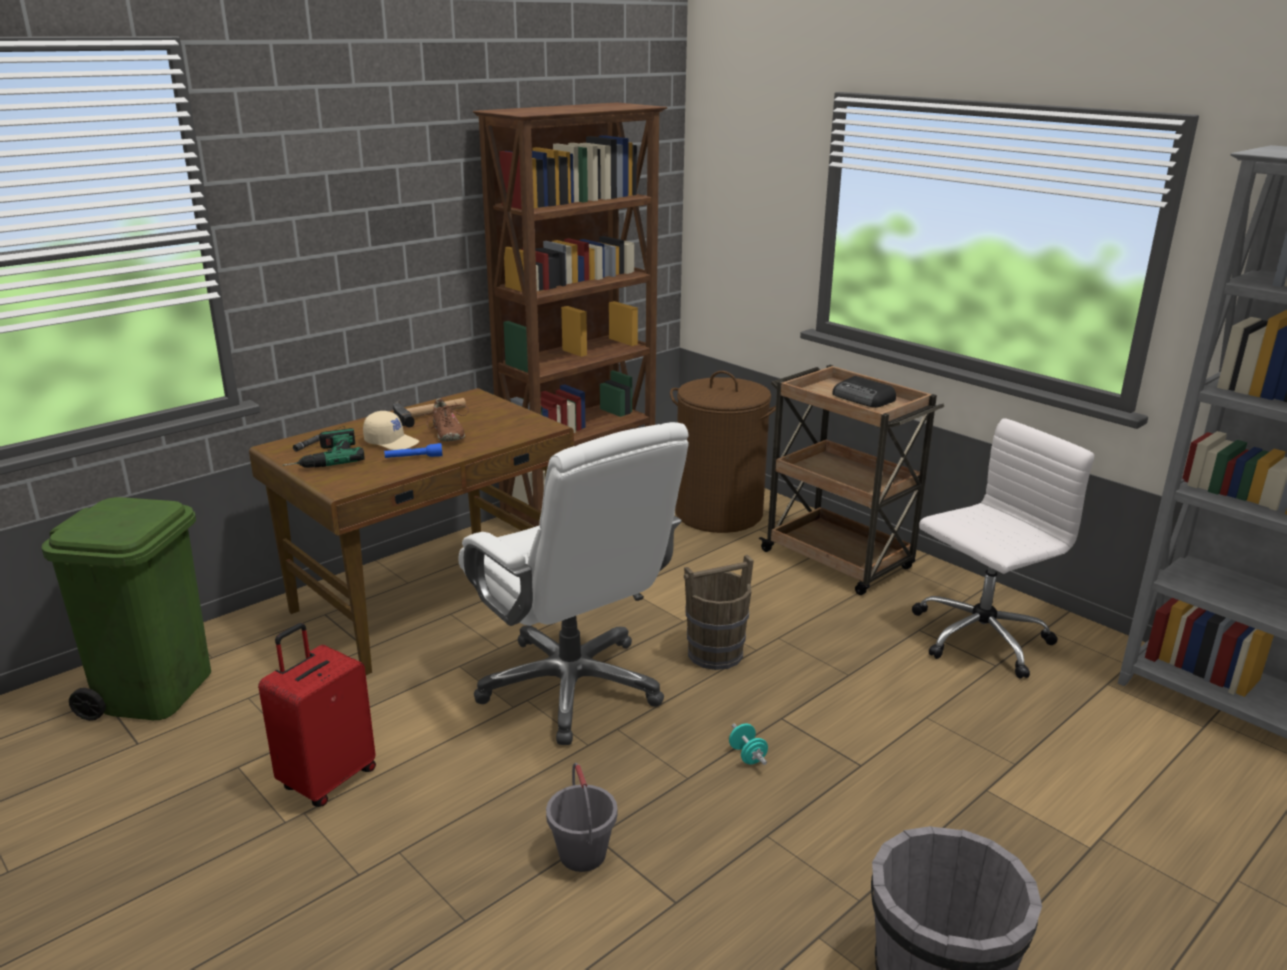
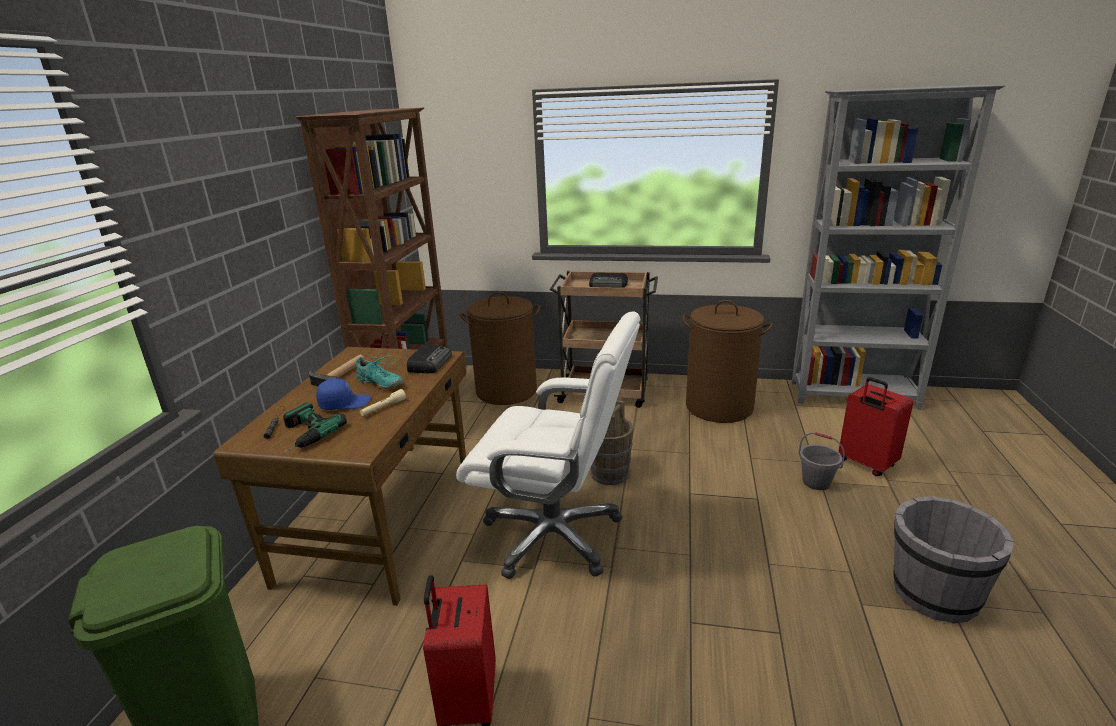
camera: 35 degrees left, 0 degrees up
beige cap [363,411,419,450] -> blue cap [316,378,371,410]
blue flashlight [384,443,442,458] -> beige flashlight [360,389,406,416]
brown shoe [420,398,469,442] -> turquoise shoe [355,355,403,389]
grey bucket [546,763,618,872] -> grey bucket moved to [798,432,845,490]
turquoise dumbbell [729,724,768,765] -> none
white office chair [912,418,1094,679] -> brown laundry basket [682,300,773,423]
none -> radio [407,344,452,373]
none -> red suitcase [839,377,914,476]

